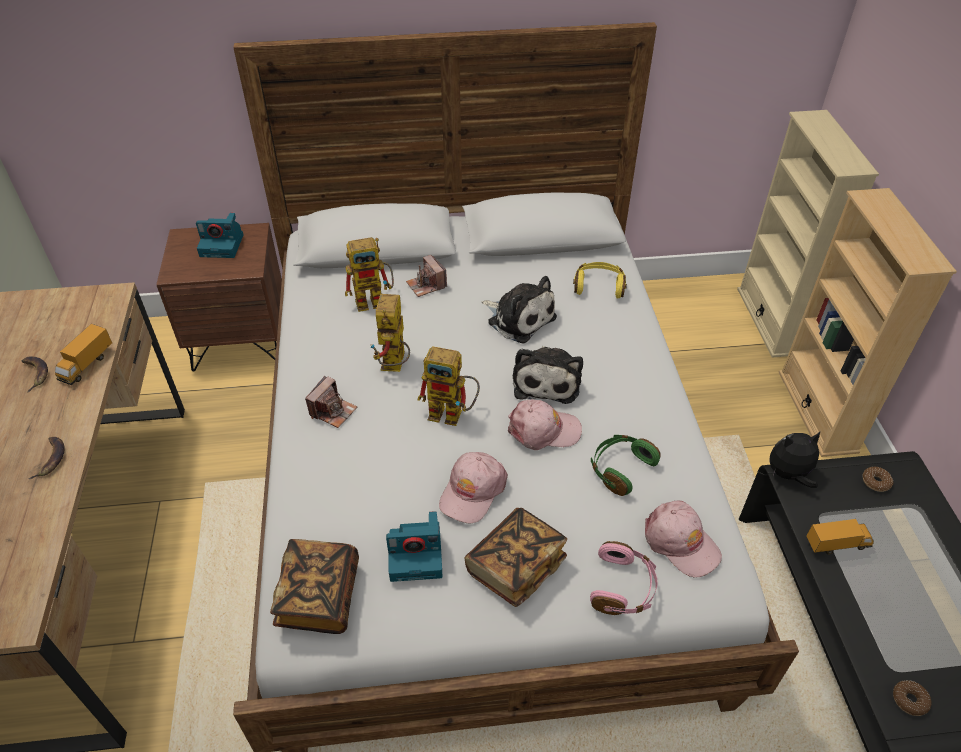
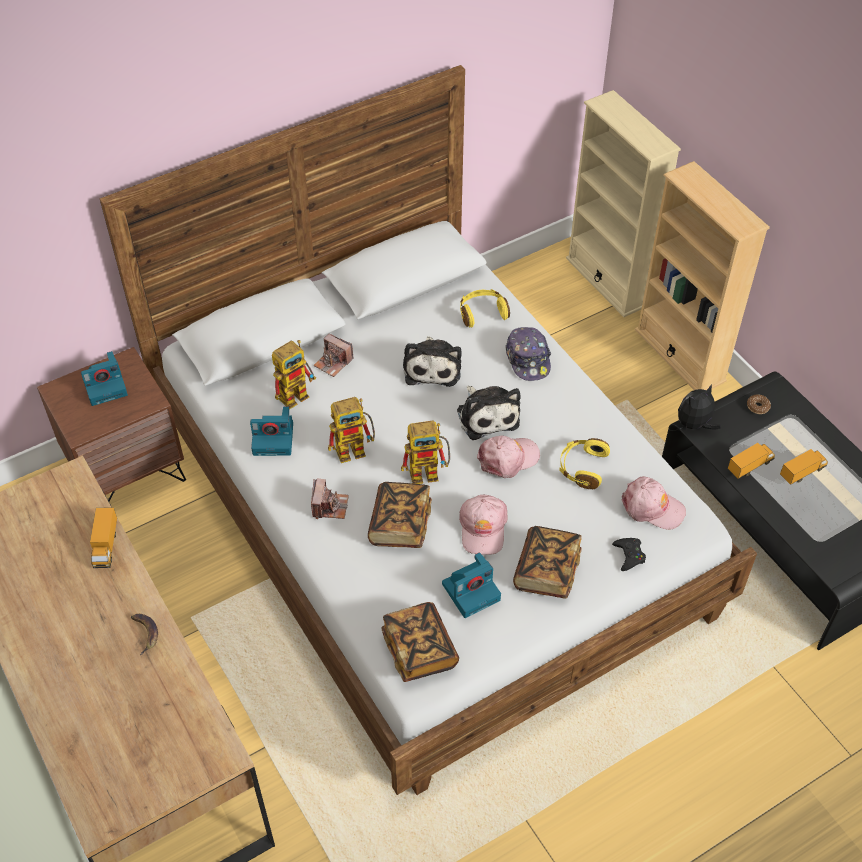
camera: 25 degrees left, 5 degrees up
banana [21,356,48,392] -> none
toy robot [370,294,410,372] -> toy robot turned 90 degrees counterclockwise [328,397,375,463]
plush toy [482,276,557,343] -> plush toy turned 75 degrees clockwise [403,336,462,387]
pink headphones [590,541,657,615] -> black game controller [612,538,646,571]
green headphones [591,435,661,496] -> yellow headphones [559,438,610,489]
donut [893,680,932,716] -> none
none -> camera [250,406,293,456]
none -> book [368,482,432,548]
none -> cap [505,327,551,381]
none -> toy truck [780,449,828,485]

